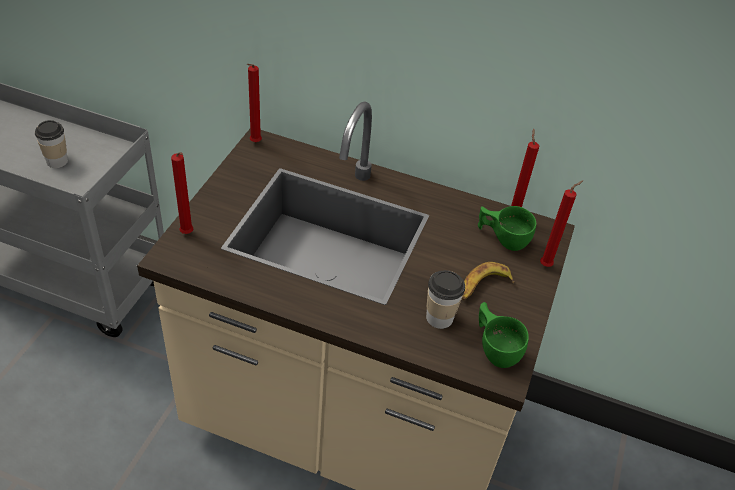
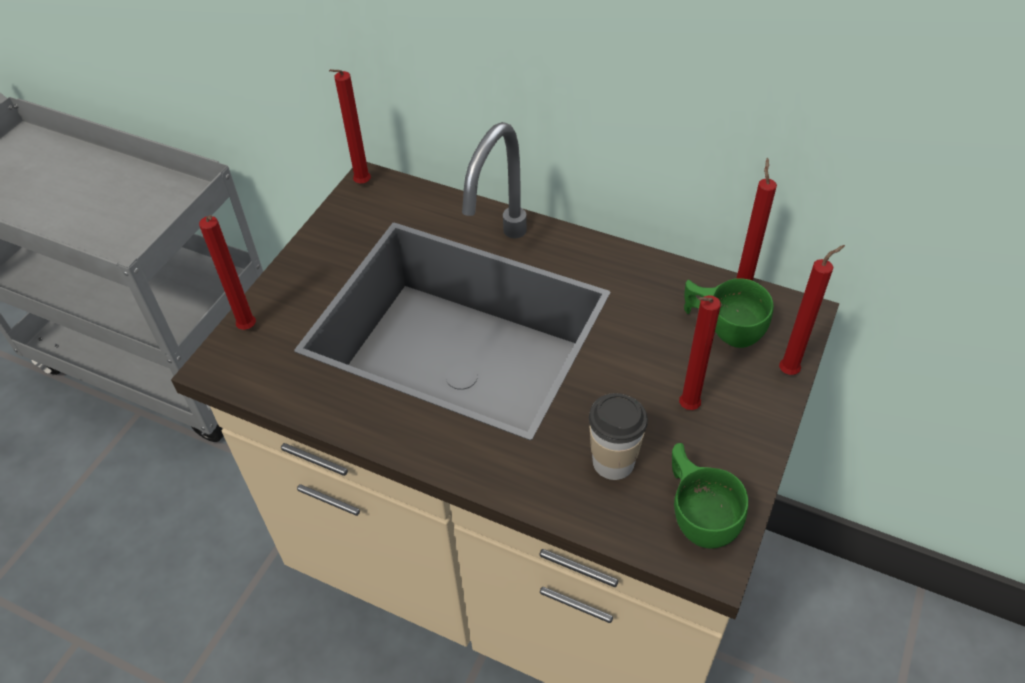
camera: 10 degrees right, 5 degrees up
cup [35,120,68,168] -> none
banana [462,262,514,300] -> red candle [679,295,721,410]

